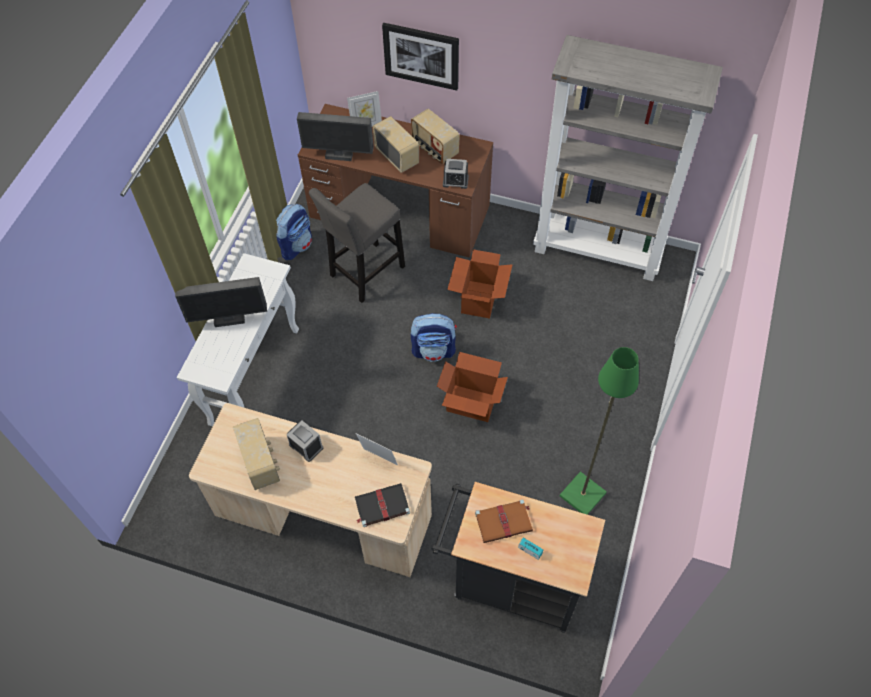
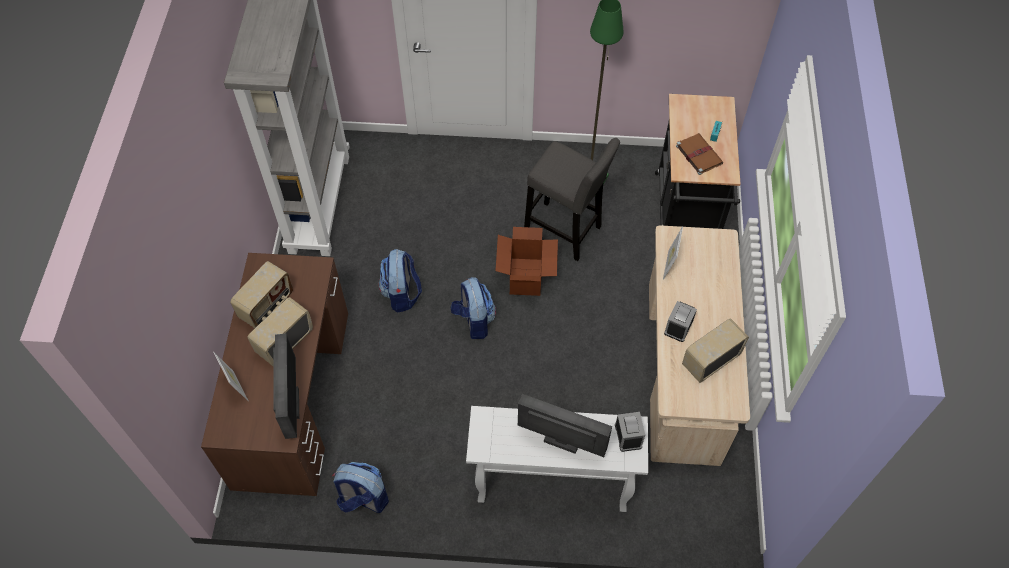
camera: 105 degrees left, 0 degrees up
monitor [175,277,267,327] -> monitor turned 45 degrees counterclockwise [518,394,612,457]
grey stool [309,183,405,303] -> grey stool moved to [524,138,620,261]
black book [355,483,410,527] -> none
picture [382,23,459,91] -> none
alarm clock [443,159,469,189] -> alarm clock moved to [615,411,645,452]
cardboard box [447,249,513,318] -> backpack [379,249,422,313]

